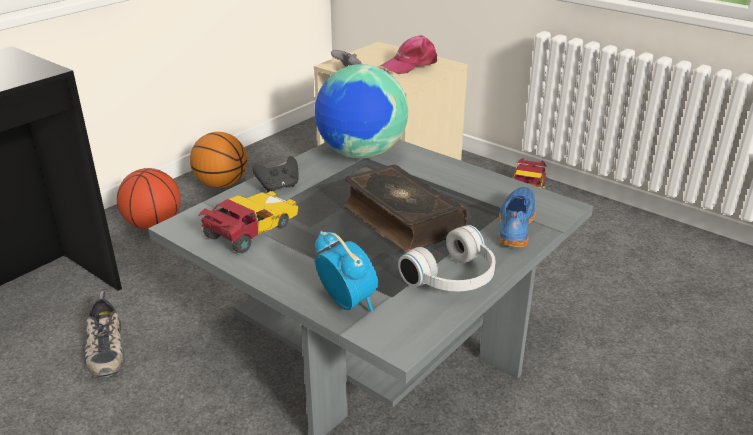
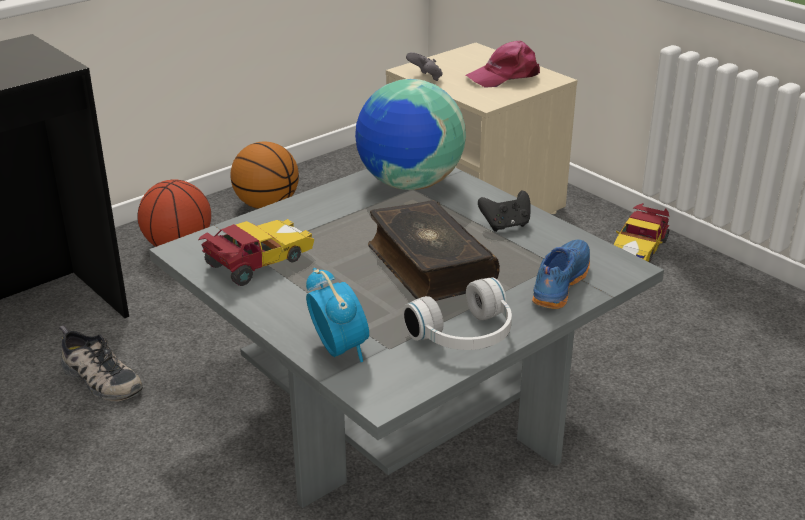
camera: 10 degrees right, 0 degrees up
shoe [85,291,125,378] -> shoe turned 45 degrees counterclockwise [59,325,143,401]
black game controller [252,156,298,192] -> black game controller moved to [478,190,531,232]

